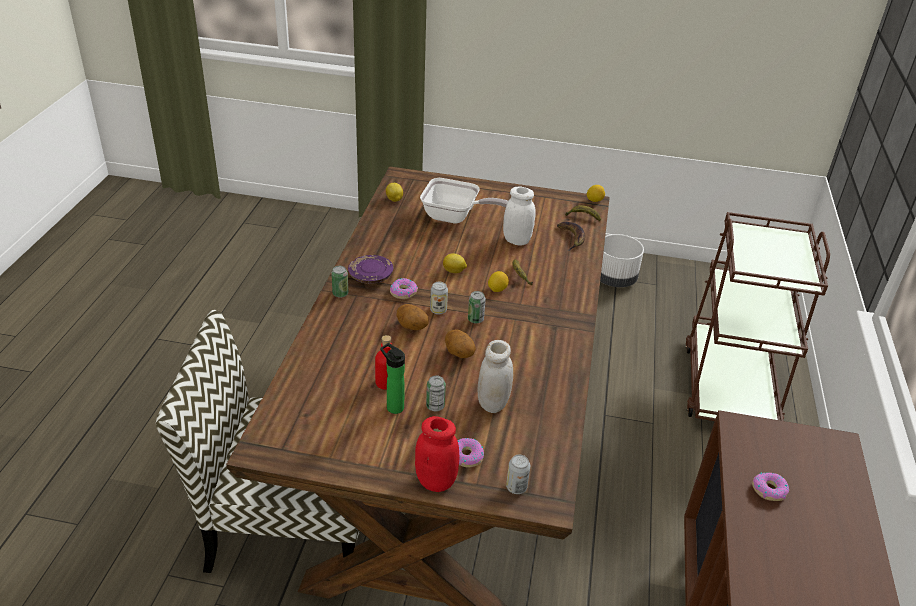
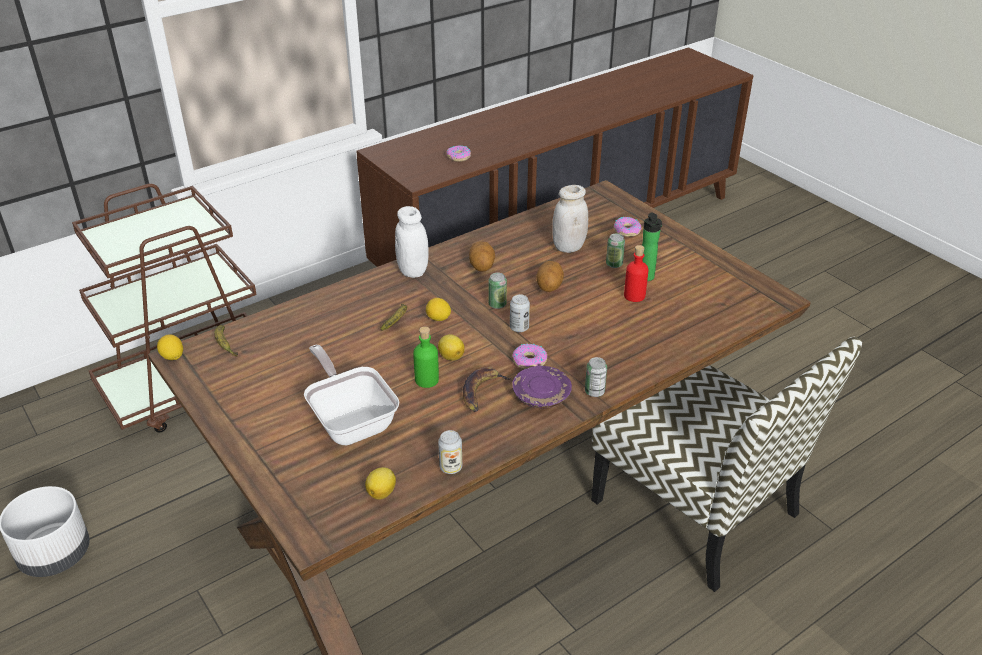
camera: 135 degrees left, 0 degrees up
potato [396,304,429,330] -> potato moved to [469,241,495,272]
red jar [415,416,459,492] -> none
white jar [503,186,536,245] -> white jar moved to [395,206,429,278]
can [506,455,530,494] -> can moved to [438,430,462,474]
banana [557,222,585,251] -> banana moved to [463,367,511,412]
none -> green bottle [413,327,439,388]

